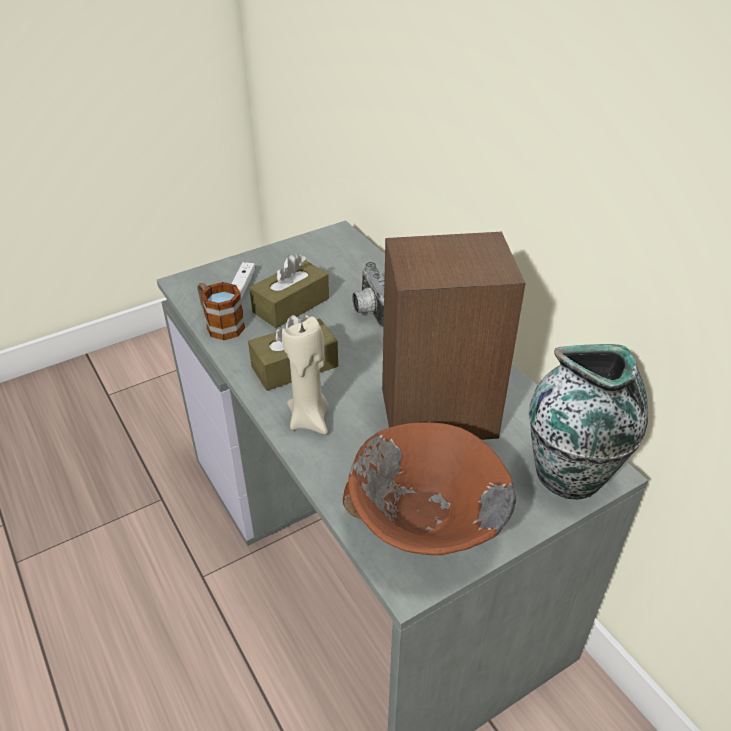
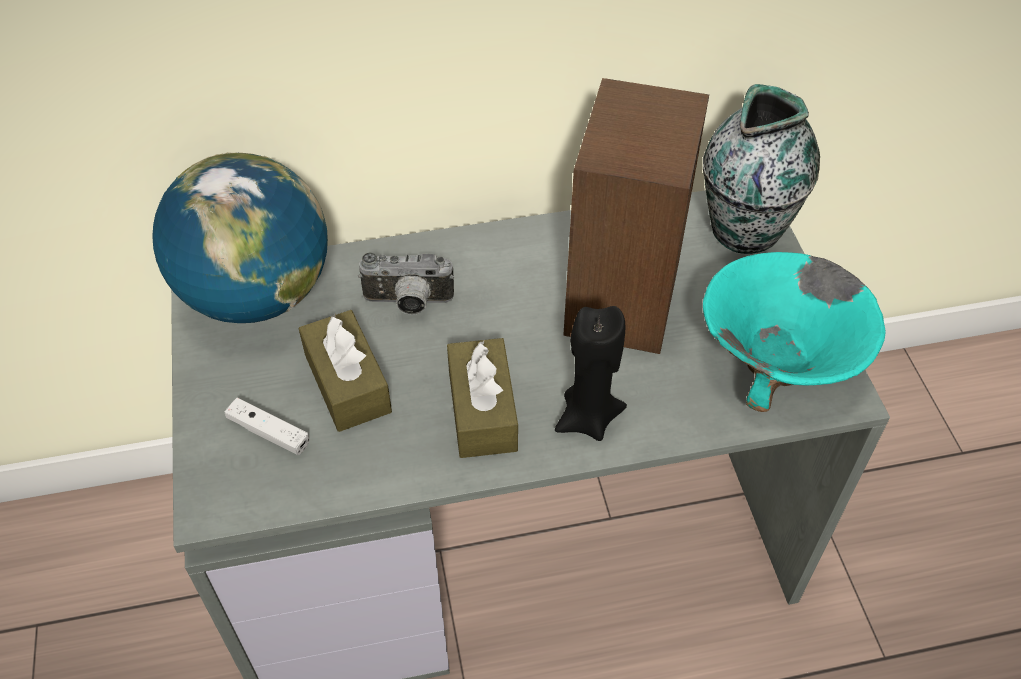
camera: 70 degrees left, 10 degrees up
mug [198,282,245,340] -> none
beige candle [282,317,329,434] -> black candle [555,306,627,441]
brown bowl [343,422,516,555] -> turquoise bowl [703,252,886,412]
none -> globe [152,152,328,323]

